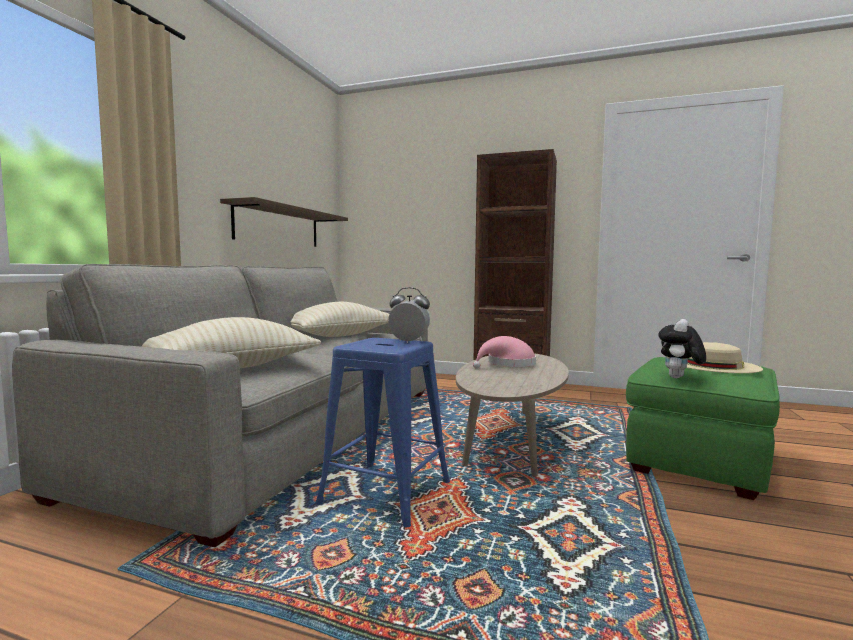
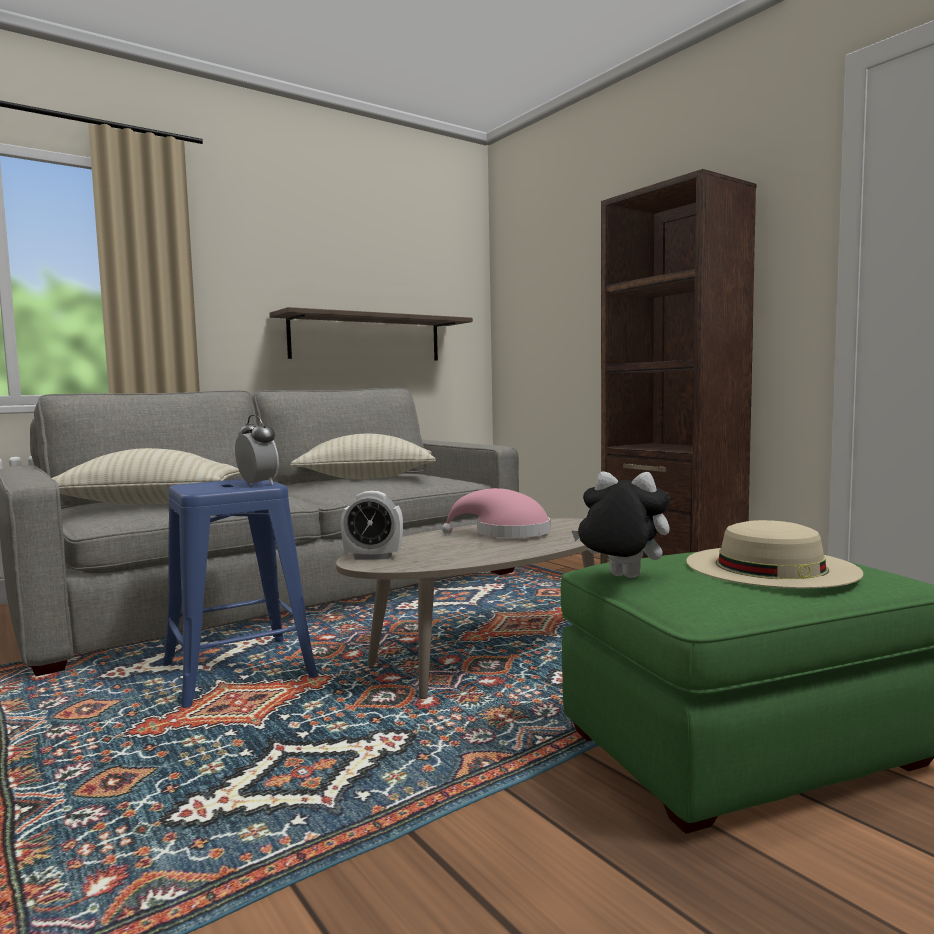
camera: 35 degrees right, 0 degrees up
plush toy [658,319,706,378] -> plush toy turned 45 degrees clockwise [572,471,670,578]
none -> alarm clock [341,491,403,559]

